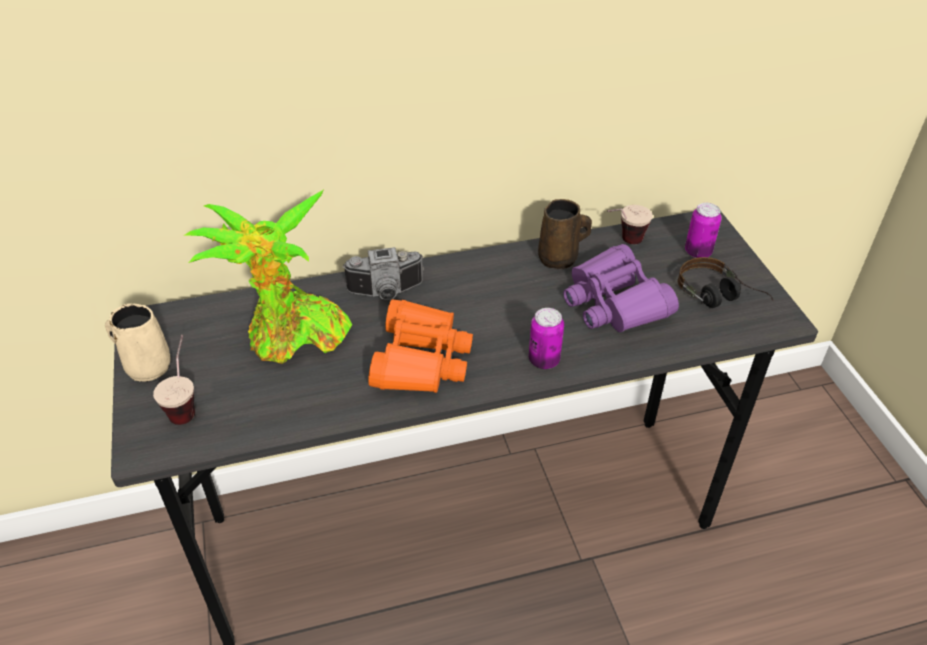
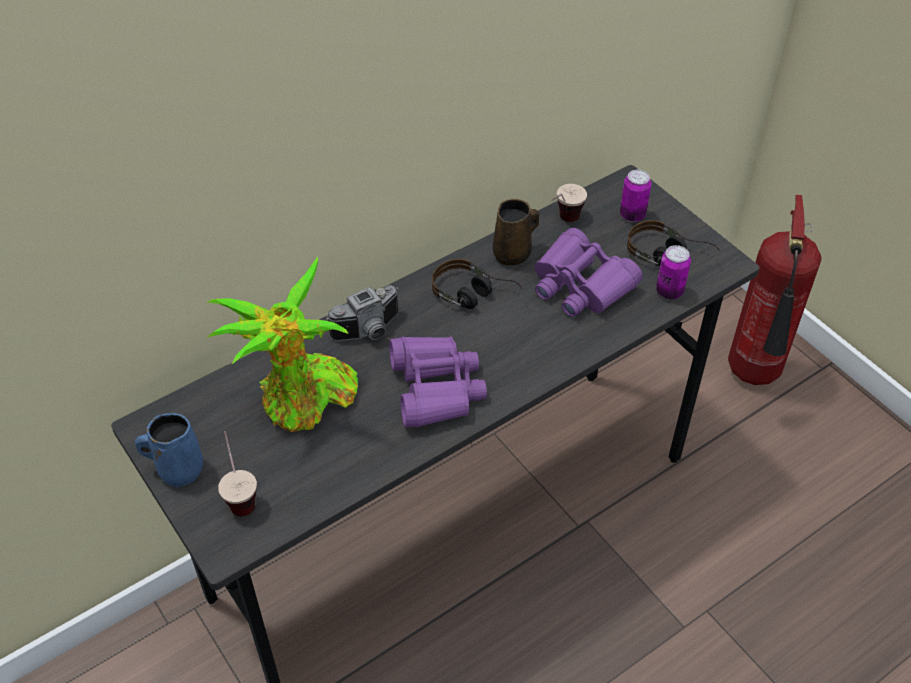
camera: 20 degrees left, 5 degrees up
beige mug [105,303,170,382] -> blue mug [135,413,203,487]
orange binoculars [368,299,473,393] -> purple binoculars [389,337,487,427]
can [529,308,564,369] -> can moved to [656,245,691,299]
none -> headphones [432,259,523,309]
none -> fire extinguisher [728,195,821,385]

